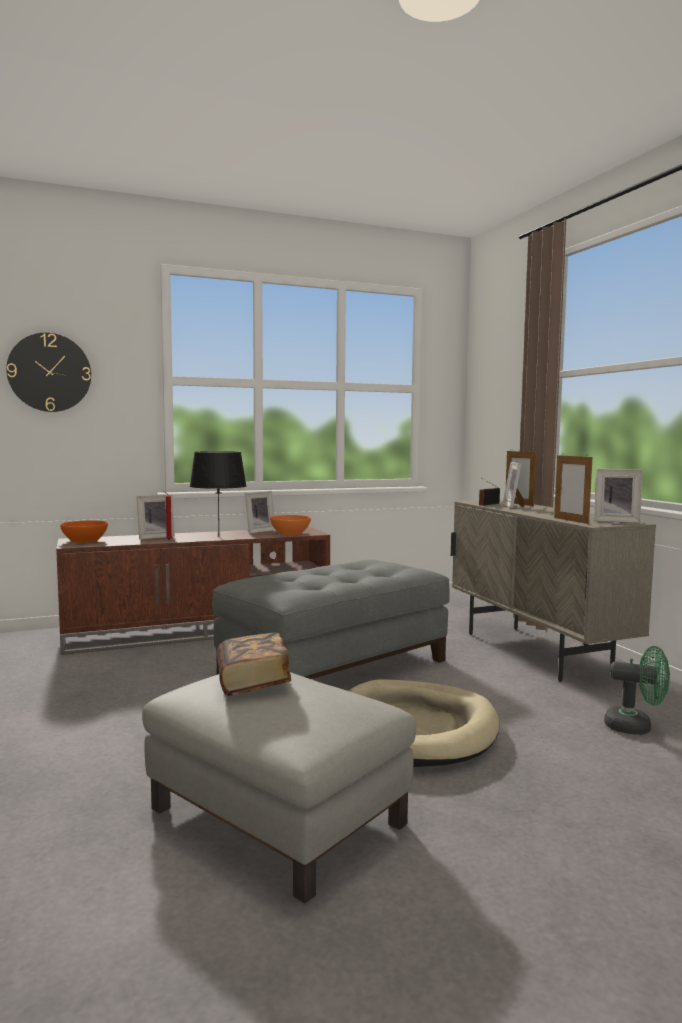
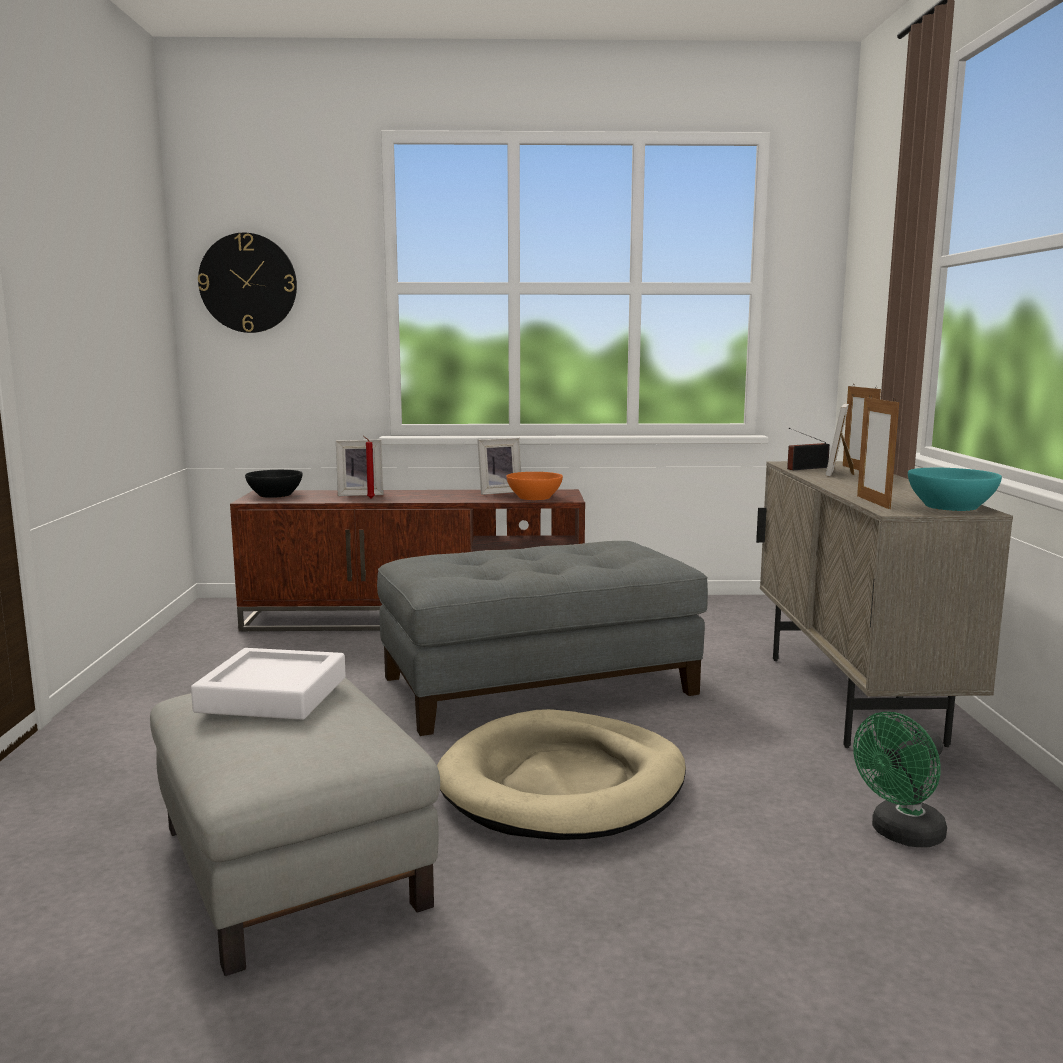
camera: 20 degrees right, 5 degrees up
orange bowl [60,521,108,543] -> black bowl [245,470,303,498]
black table lamp [190,451,247,530] -> none
book [217,633,291,696] -> white tray [191,648,346,720]
picture frame [594,469,643,523] -> turquoise bowl [908,468,1002,511]
green fan [604,646,670,735] -> green fan turned 105 degrees clockwise [853,712,947,847]

